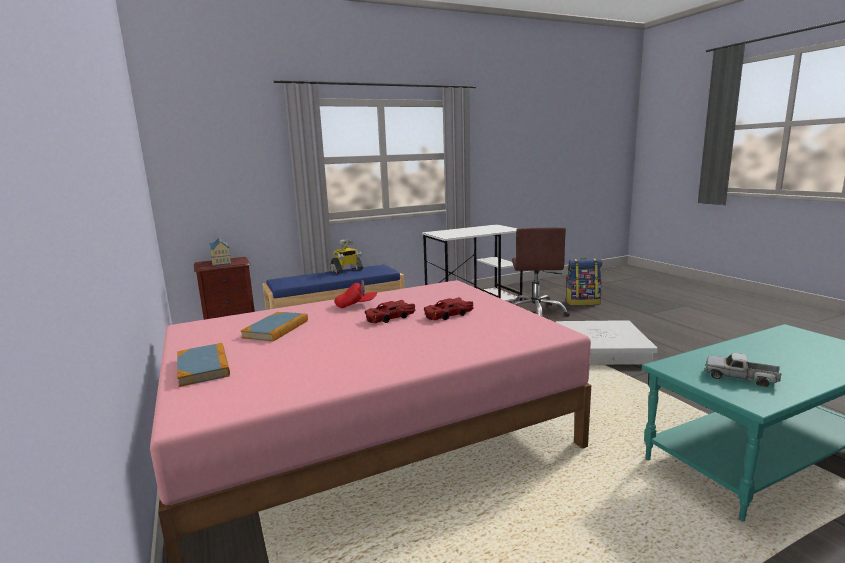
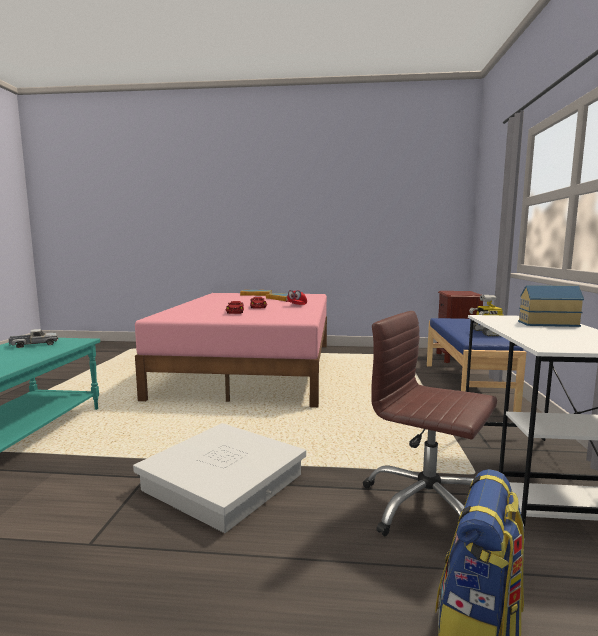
camera: 120 degrees right, 5 degrees down
toy house [209,237,231,266] -> toy house moved to [518,285,584,327]

